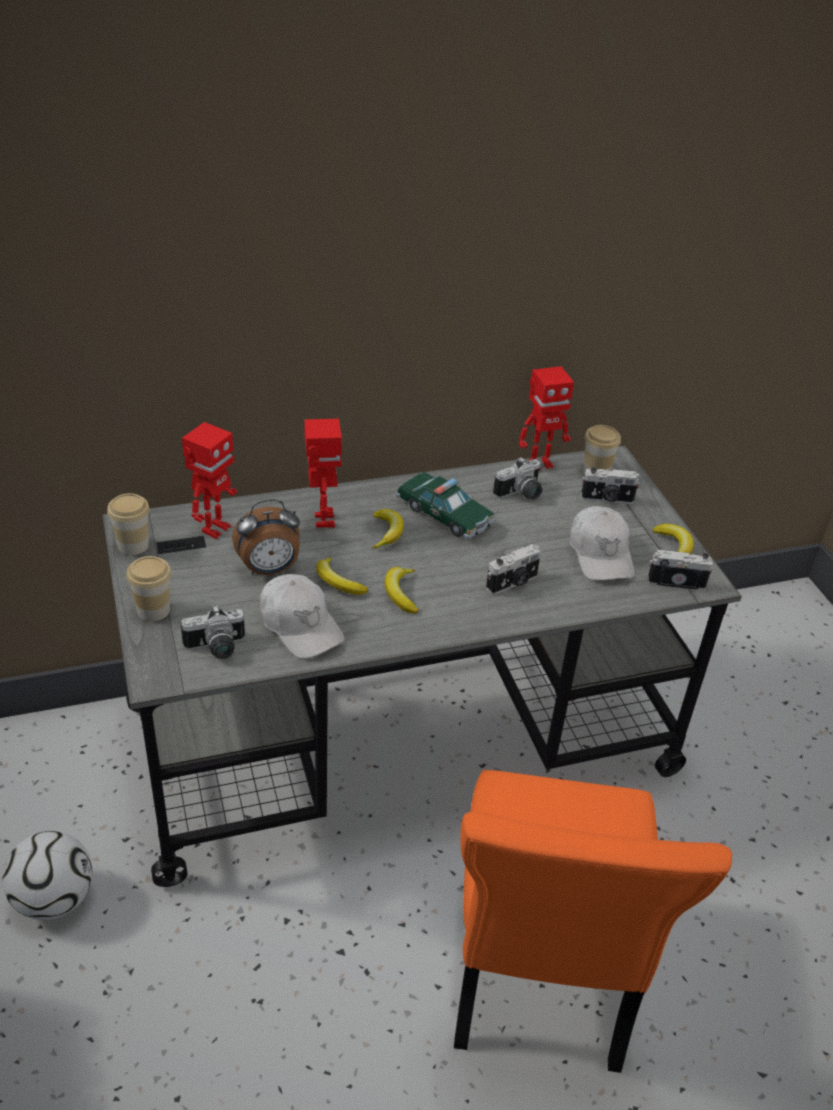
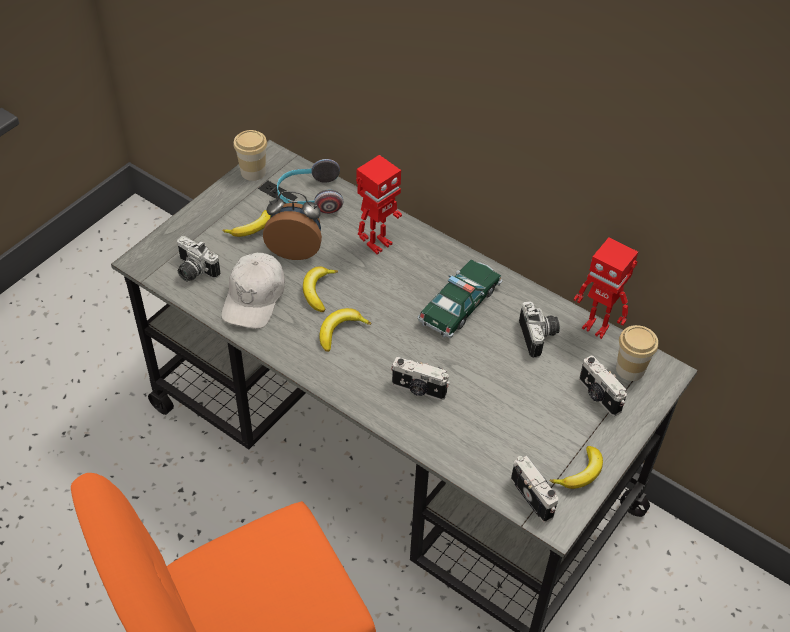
camera: 55 degrees right, 10 degrees up
football [2,831,92,920] -> none
cup [126,556,171,621] -> none
toy robot [182,422,237,539] -> headphones [277,159,343,214]
alarm clock [232,499,300,575] -> alarm clock turned 150 degrees clockwise [263,191,322,260]
banana [372,509,404,549] -> banana moved to [222,210,271,237]
toy car [396,472,495,539] -> toy car turned 150 degrees counterclockwise [418,260,502,338]
camera [493,457,542,500] -> camera turned 120 degrees counterclockwise [519,301,560,358]
white cap [570,506,634,581] -> none

